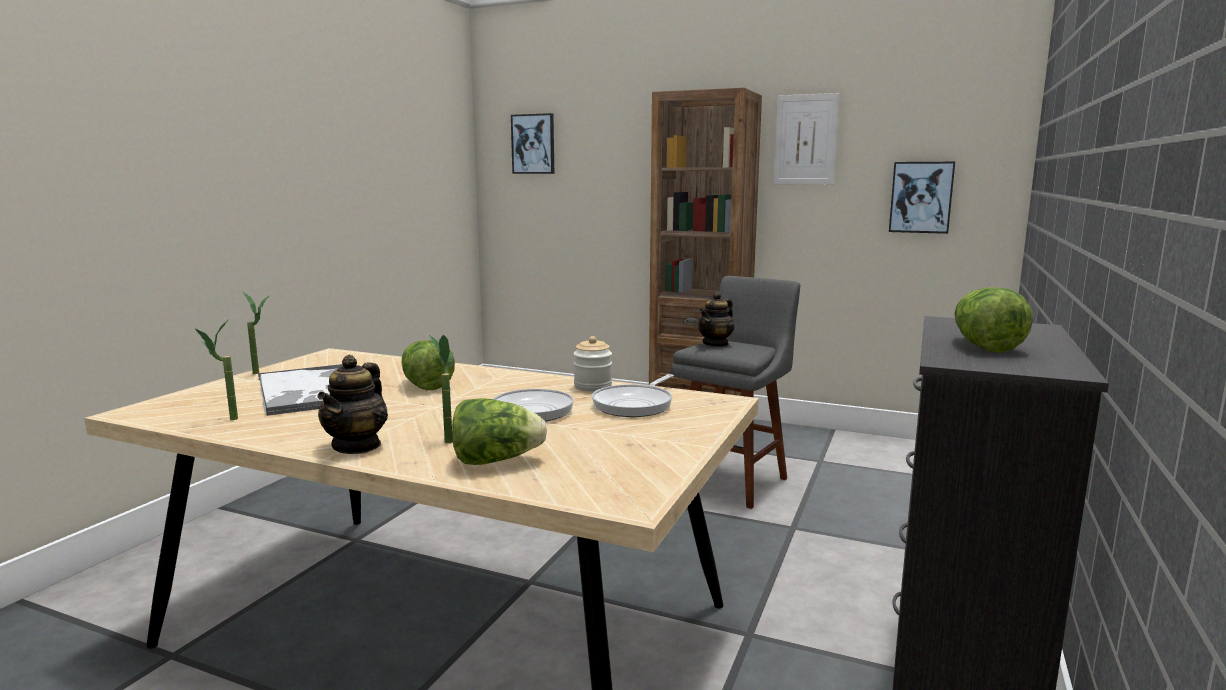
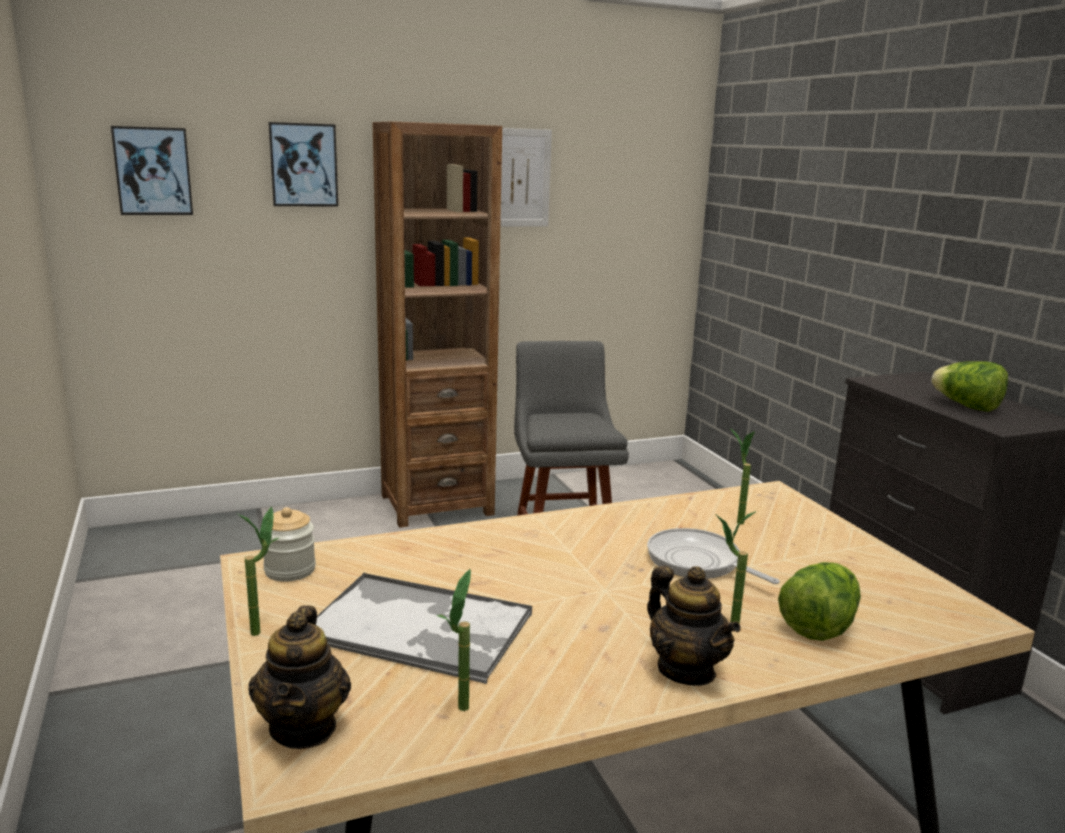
camera: 45 degrees left, 5 degrees up
lettuce [402,340,455,390] -> none
jar [574,336,612,392] -> jar moved to [263,507,316,582]
frying pan [592,374,674,417] -> potted plant [730,428,755,525]
teapot [698,291,735,347] -> teapot moved to [249,605,351,749]
picture [889,161,955,234] -> picture moved to [268,122,338,206]

